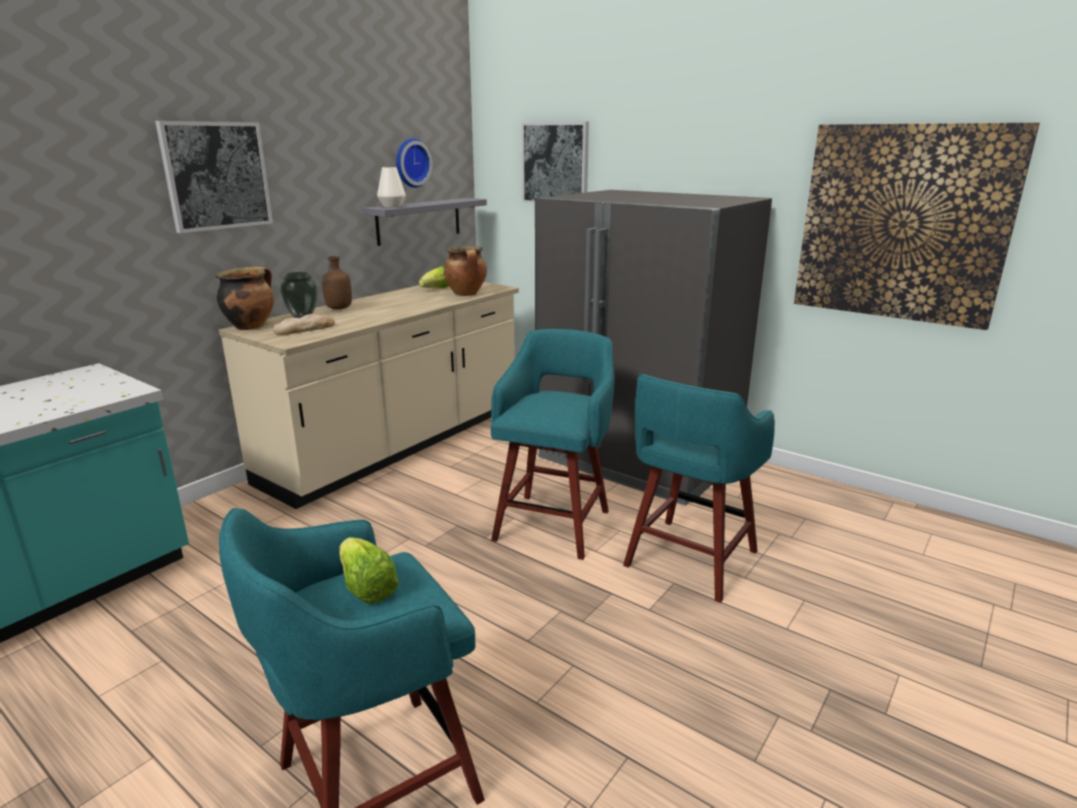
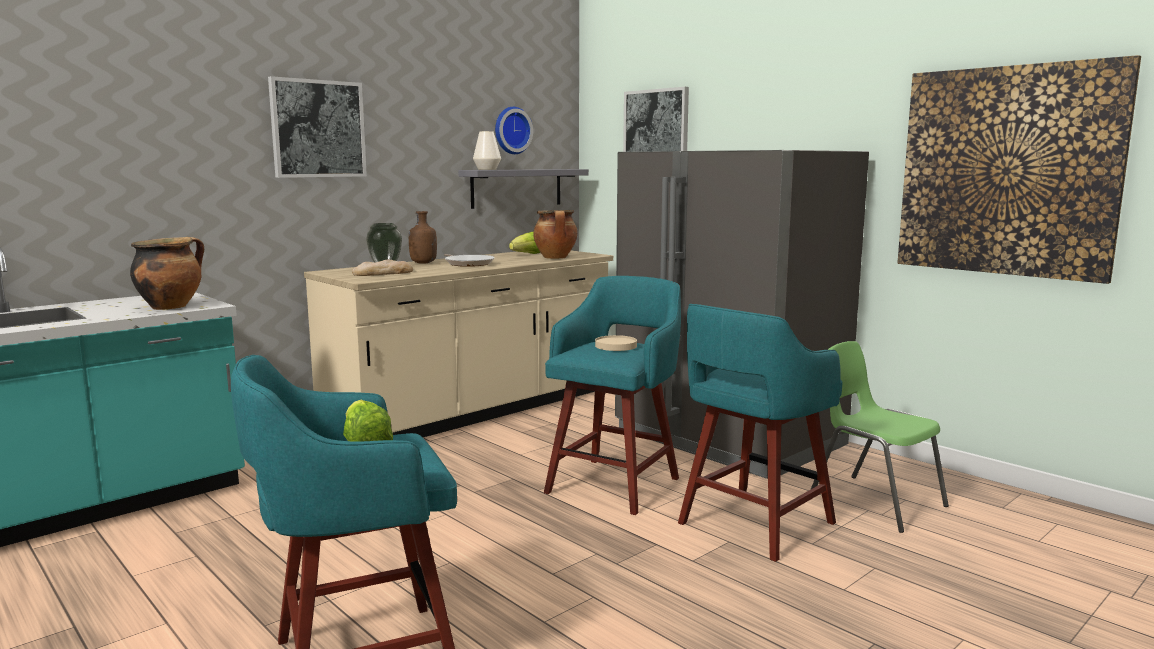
camera: 10 degrees right, 10 degrees down
cooking pot [216,266,274,330] -> cooking pot moved to [130,237,204,310]
none -> frying pan [444,254,495,267]
none -> beige plate [595,335,637,351]
none -> green chair [810,341,949,533]

